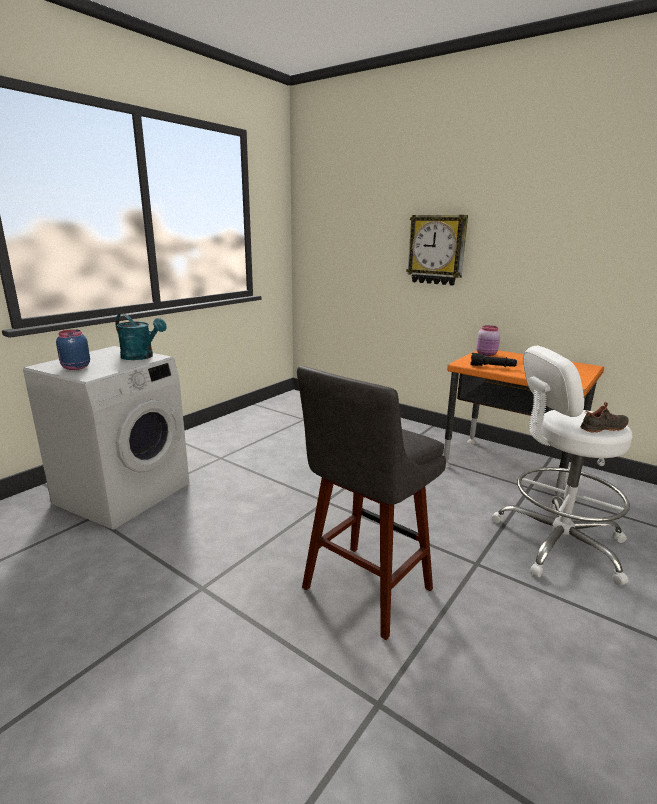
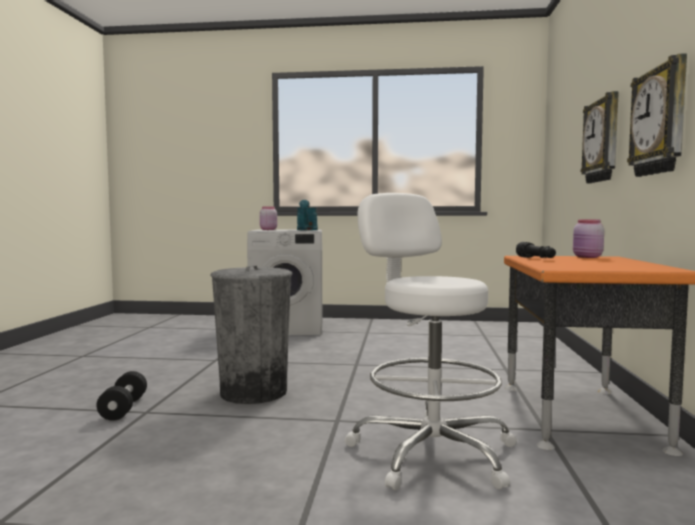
camera: 60 degrees right, 15 degrees down
blue jar [56,329,90,370] -> pink jar [260,206,277,230]
grey stool [297,366,446,640] -> grey trash can [210,266,292,404]
black shoe [580,402,629,433] -> none
none -> black dumbbell [96,371,147,421]
none -> wall clock [627,53,687,177]

